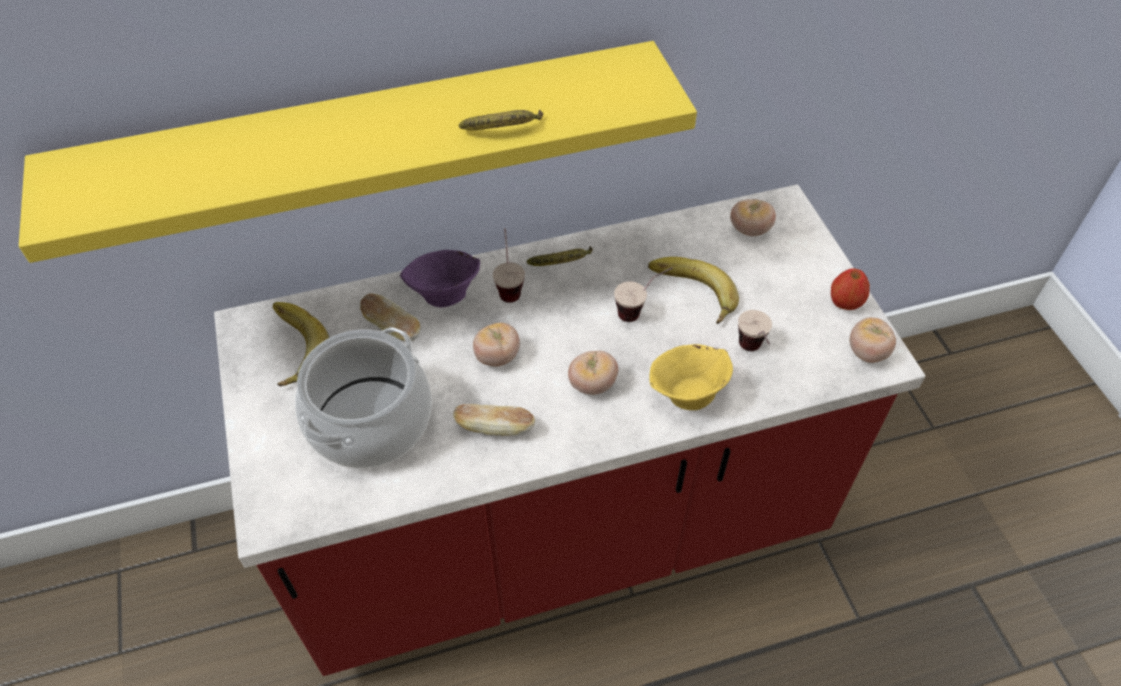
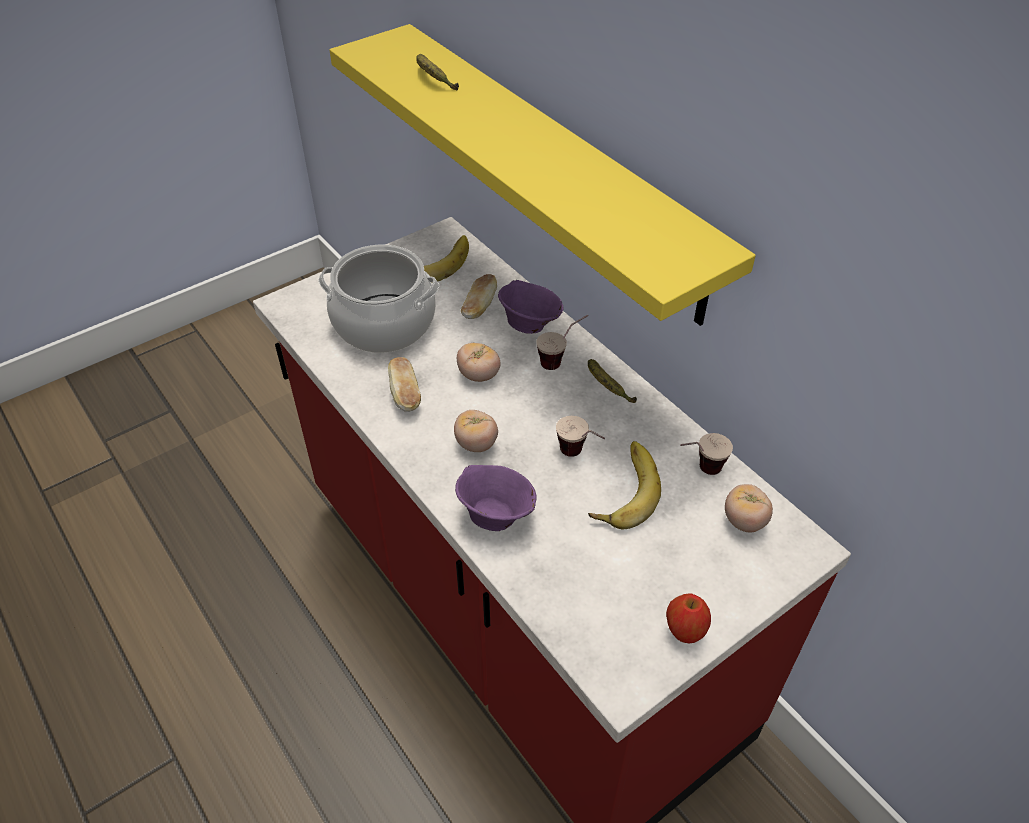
camera: 70 degrees right, 5 degrees down
banana [459,110,543,130] -> banana moved to [416,54,459,90]
yellow bowl [649,344,733,410] -> purple bowl [455,465,536,531]
cup [738,310,772,351] -> cup moved to [680,433,733,475]
tomato [850,317,896,363] -> none

